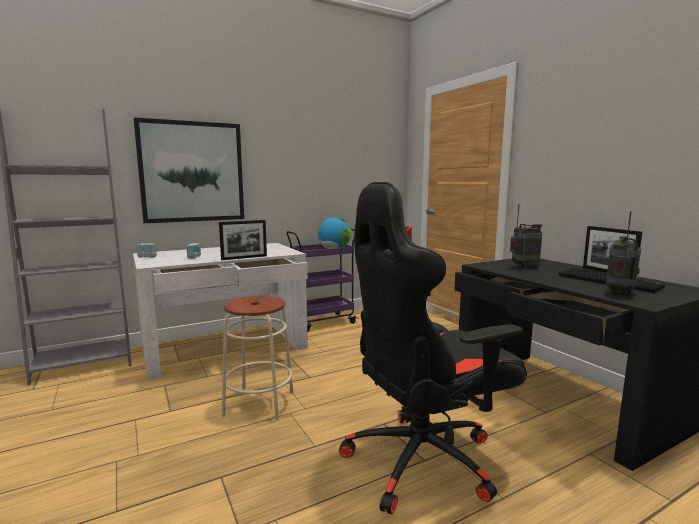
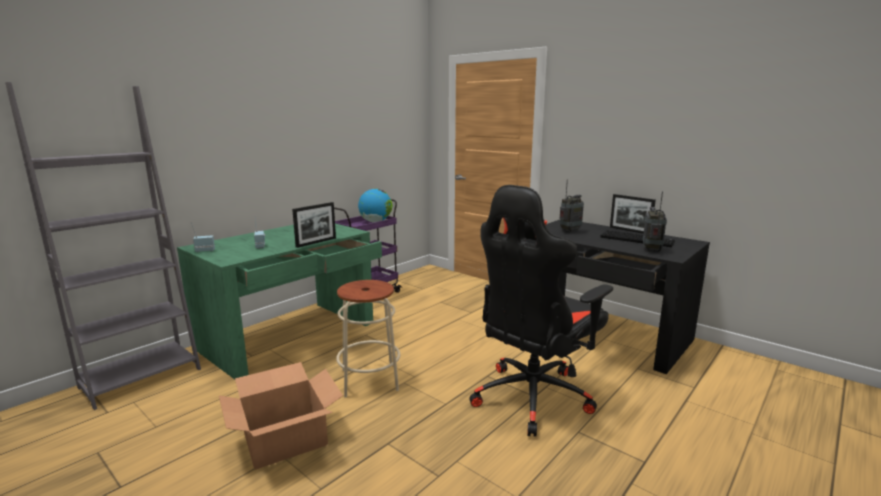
camera: 20 degrees left, 5 degrees up
white desk [133,243,308,381] -> green desk [177,224,382,379]
picture [134,117,244,223] -> none
none -> cardboard box [219,362,343,470]

